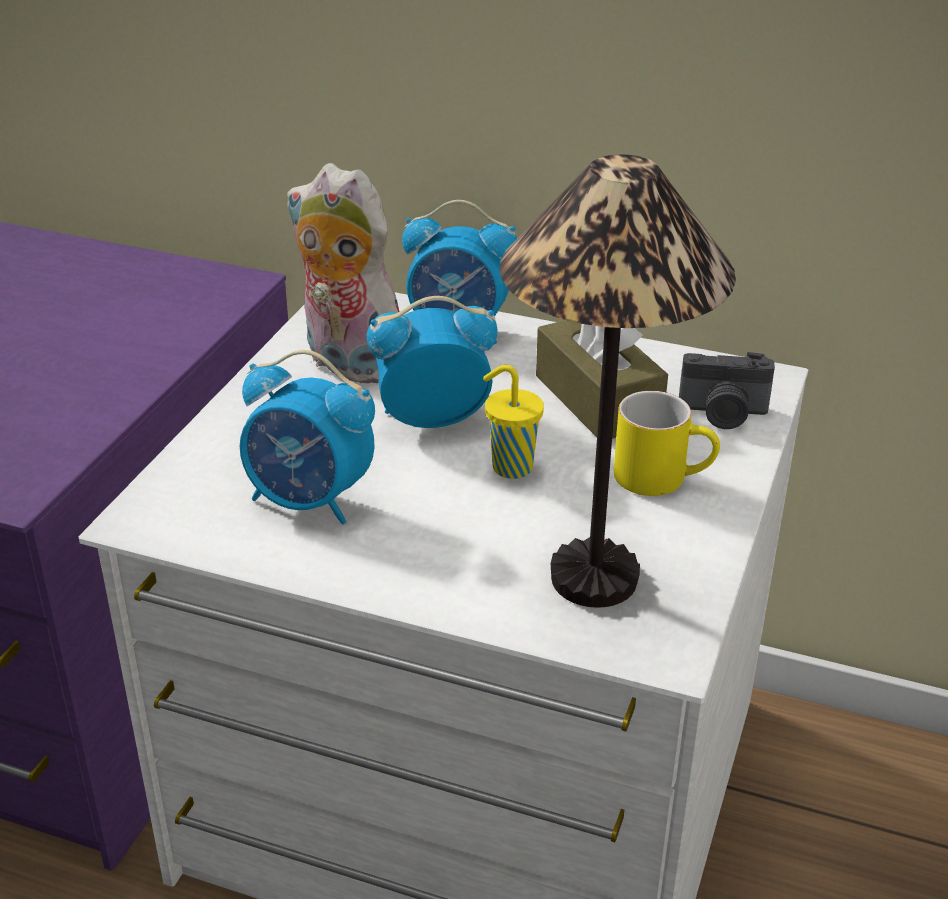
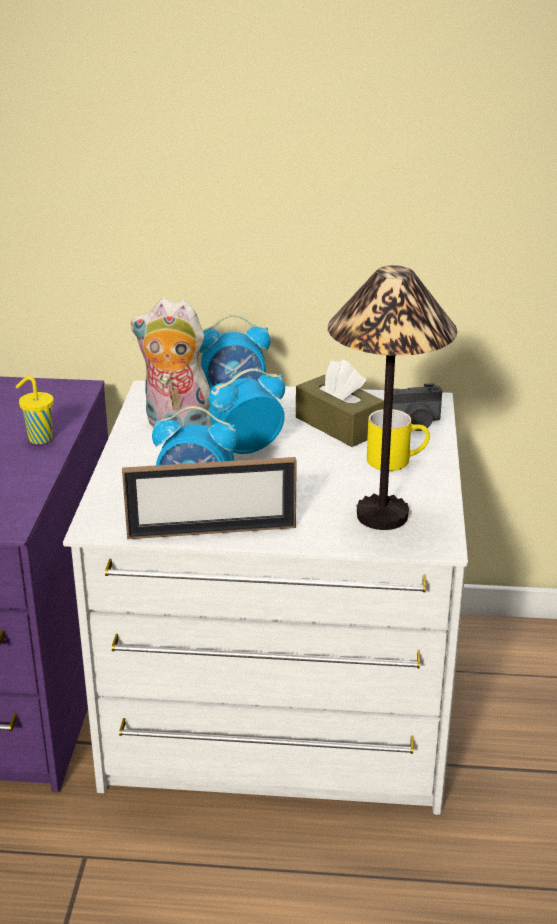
camera: 15 degrees left, 5 degrees down
yellow cup [483,365,544,479] -> yellow cup moved to [16,376,54,444]
none -> picture frame [122,457,297,539]

